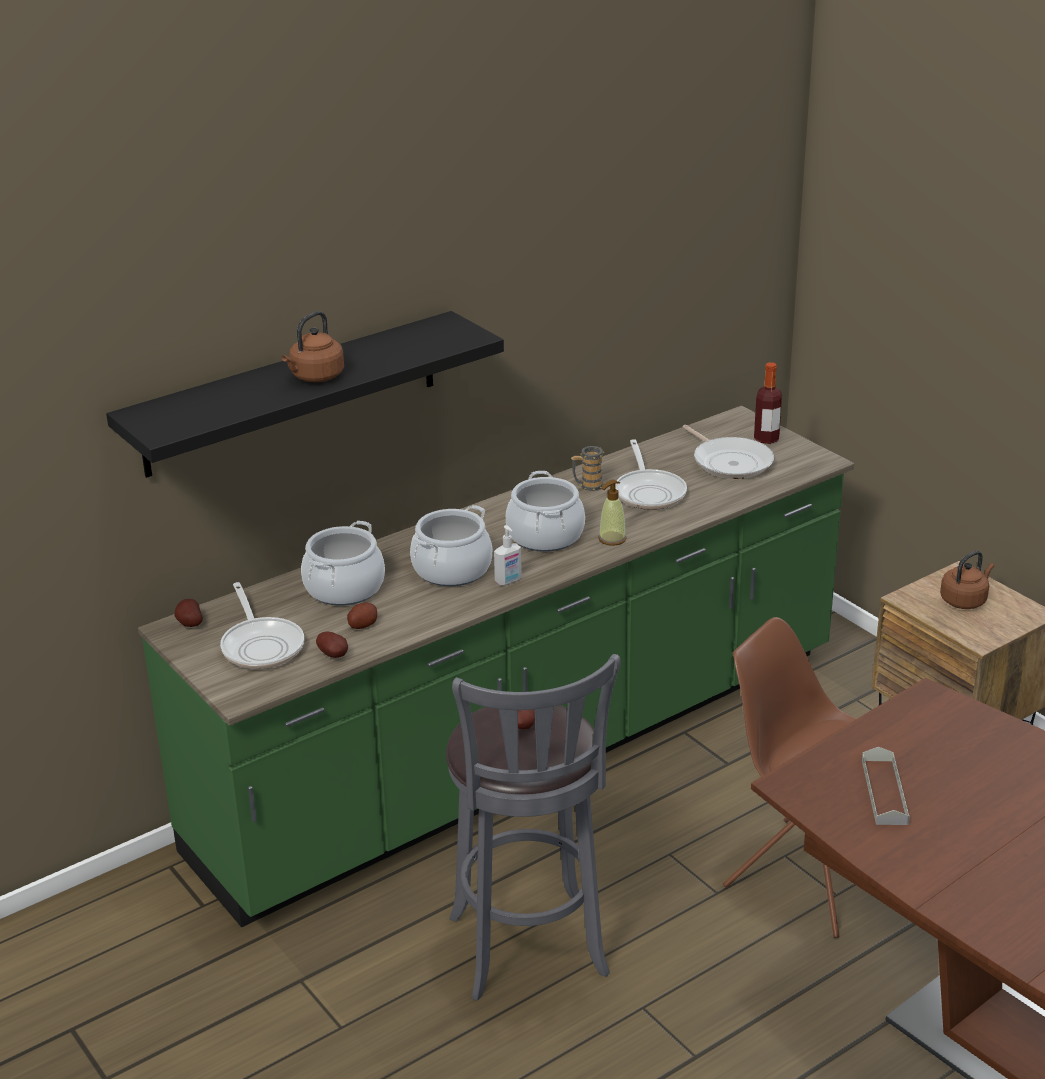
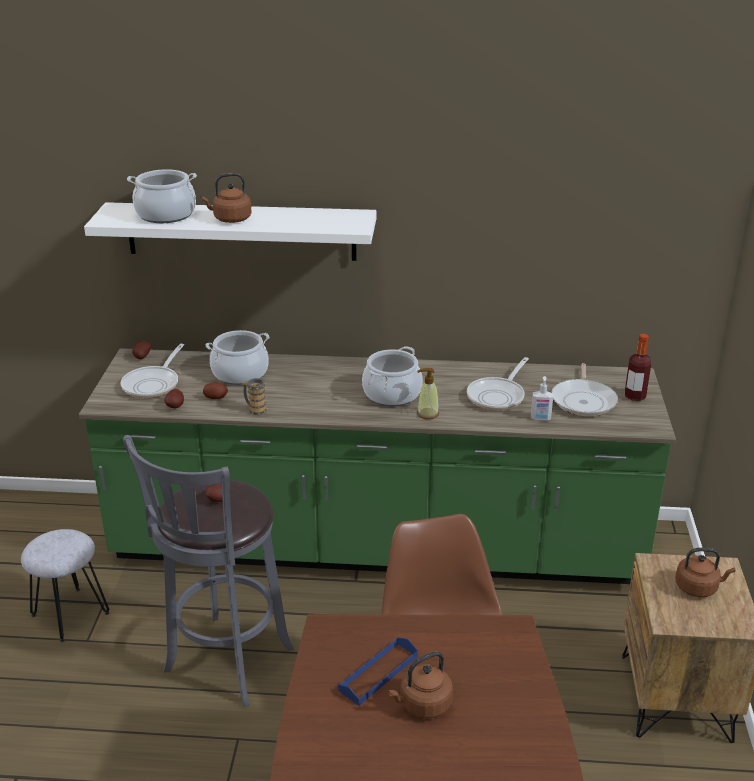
camera: 40 degrees right, 0 degrees up
black shelf [106,311,504,478] -> white shelf [84,202,376,261]
cooking pot [410,505,492,586] -> cooking pot moved to [127,169,197,223]
soap dispenser [494,525,522,585] -> soap dispenser moved to [531,376,553,421]
mug [571,446,605,491] -> mug moved to [242,378,268,415]
grey tray [862,747,910,825] -> blue tray [338,637,418,706]
none -> grey stool [21,529,110,642]
none -> brown kettle [388,651,453,719]

